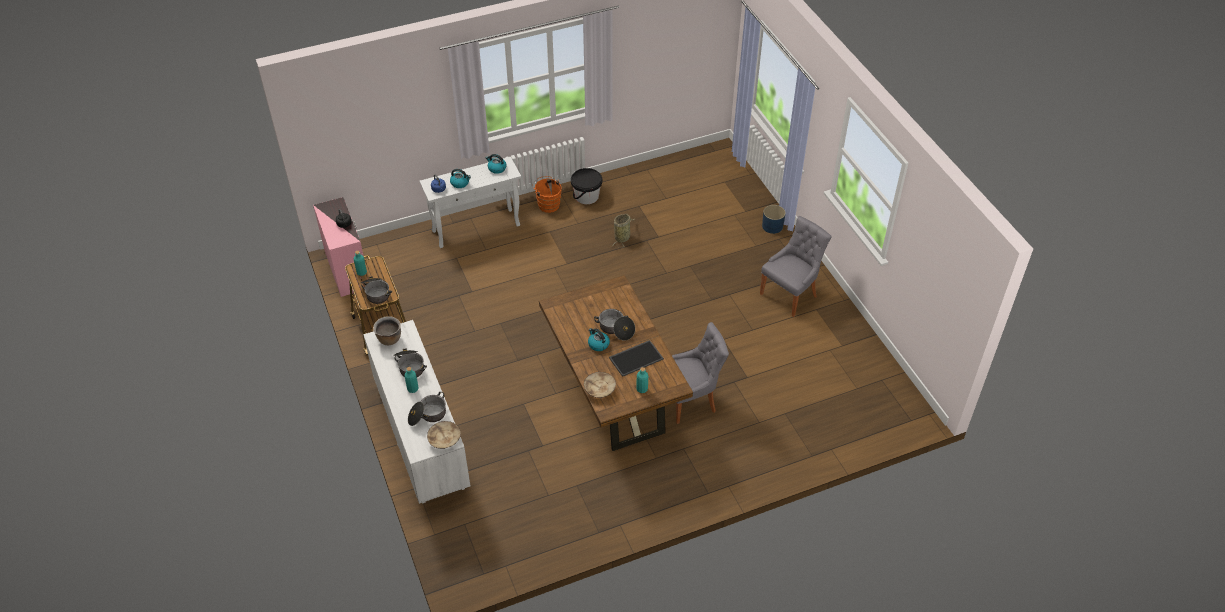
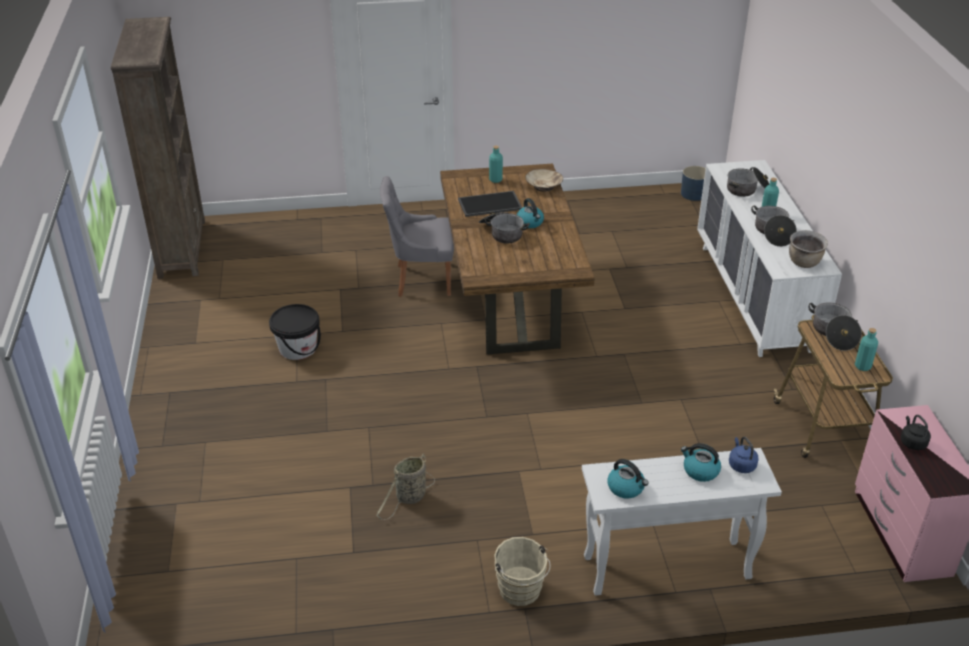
camera: 165 degrees left, 10 degrees down
beige bowl [427,421,461,449] -> none
orange bucket [533,176,562,213] -> beige bucket [494,537,551,606]
black bucket [571,168,602,204] -> black bucket moved to [269,304,321,360]
grey chair [760,216,832,317] -> none
blue planter [762,205,786,234] -> blue planter moved to [681,166,706,201]
none -> brown bookcase [111,17,205,279]

